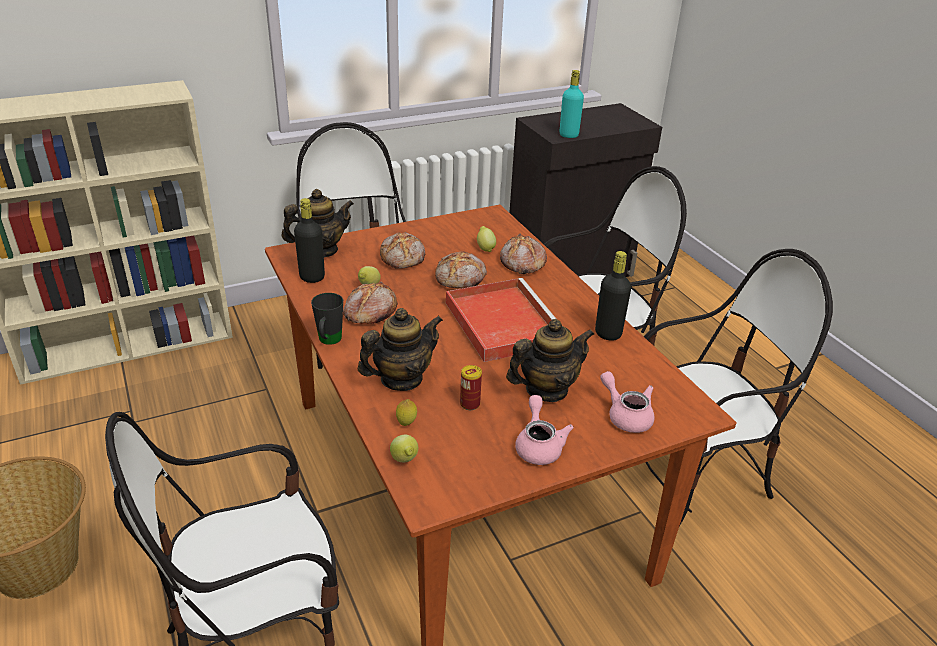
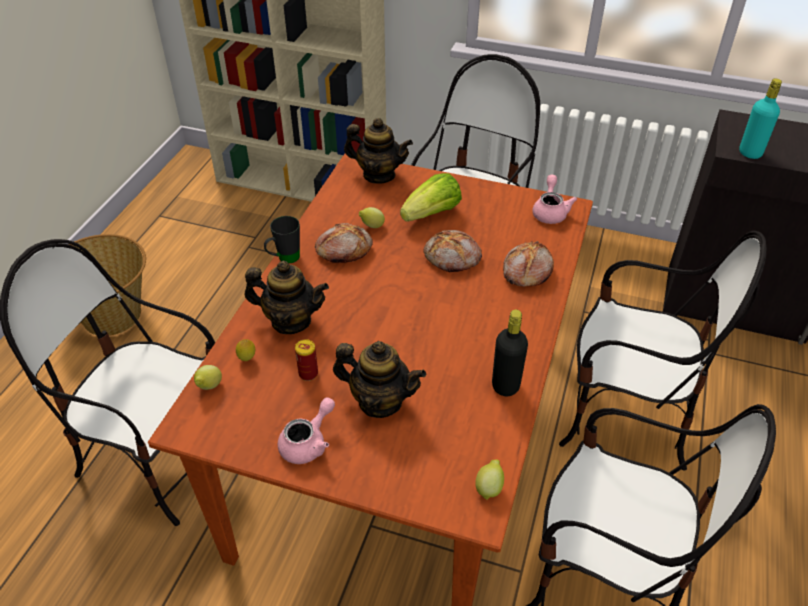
camera: 45 degrees right, 10 degrees up
black bottle [294,198,325,283] -> none
bread [380,232,425,269] -> lettuce [400,173,462,222]
red tray [446,278,556,362] -> none
lemon [477,226,496,252] -> lemon moved to [475,459,504,500]
pink teapot [600,371,655,433] -> pink teapot moved to [532,175,577,224]

